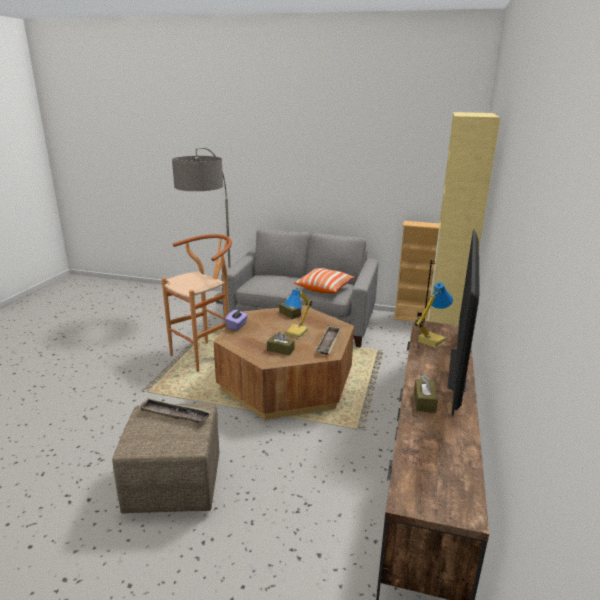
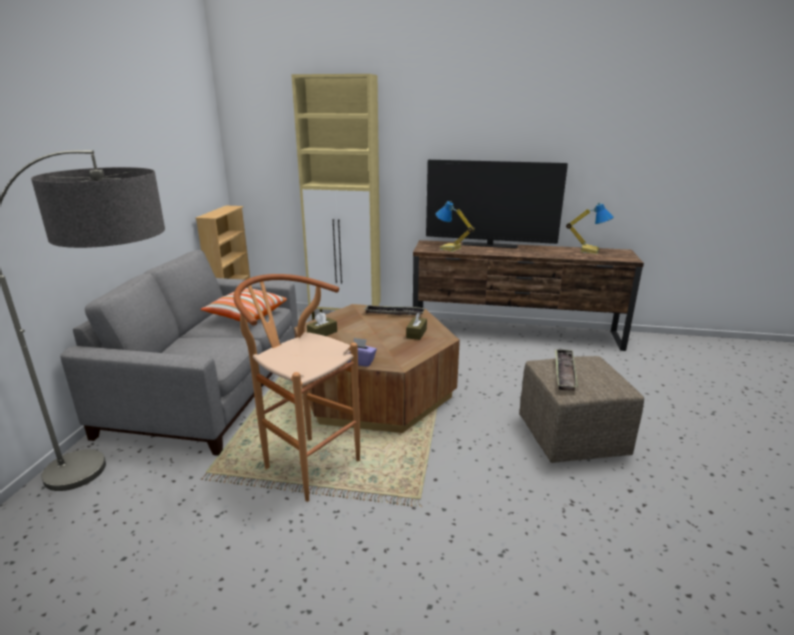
camera: 95 degrees left, 0 degrees up
table lamp [284,288,312,339] -> table lamp moved to [566,203,614,254]
brown tissue box [414,375,438,413] -> none

